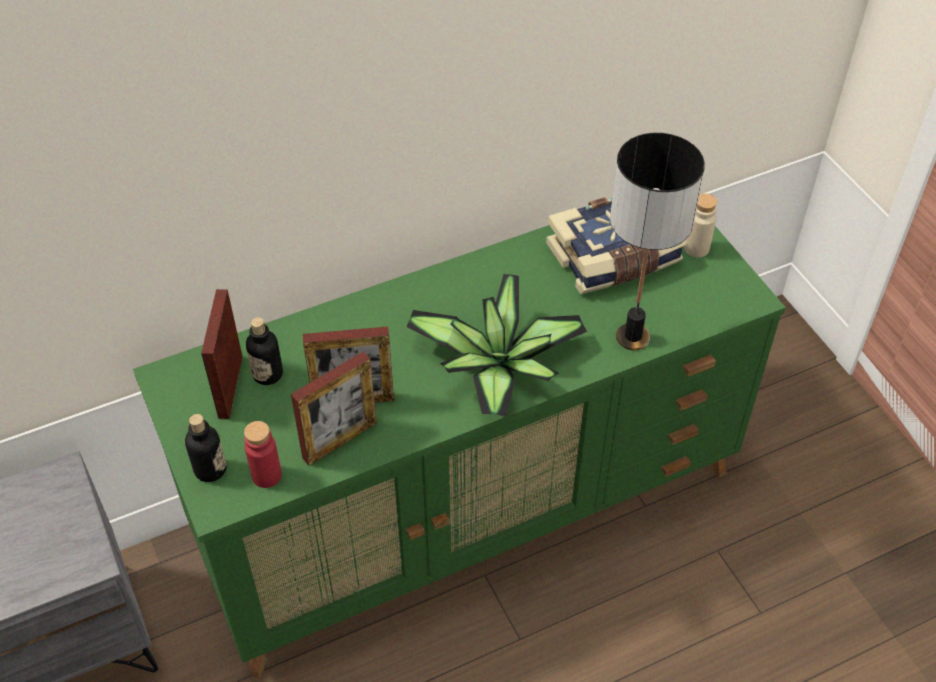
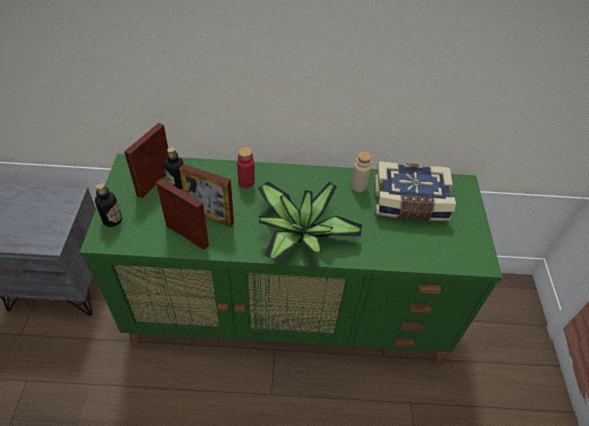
camera: 25 degrees right, 0 degrees up
red bottle [244,421,282,488] -> red bottle moved to [237,147,255,188]
picture frame [291,351,377,466] -> picture frame turned 135 degrees counterclockwise [156,178,209,250]
table lamp [610,133,705,350] -> none
beige bottle [684,193,717,257] -> beige bottle moved to [351,151,372,192]

